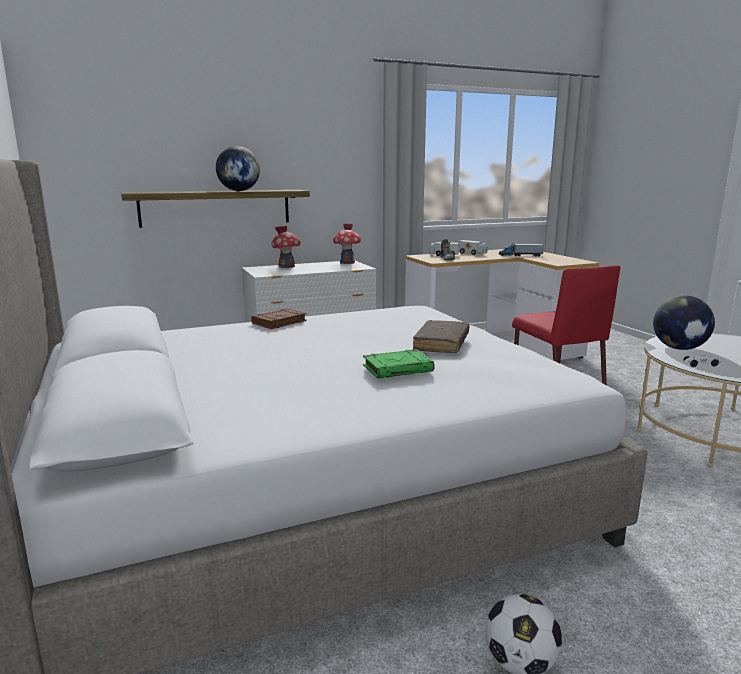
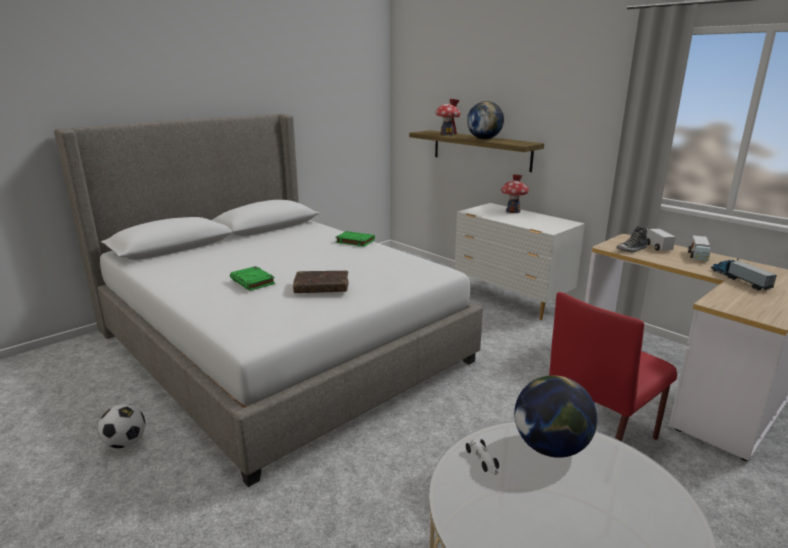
camera: 70 degrees right, 5 degrees up
brown book [251,308,307,329] -> green book [335,231,375,247]
toy house [333,224,361,264] -> toy house moved to [436,99,461,135]

